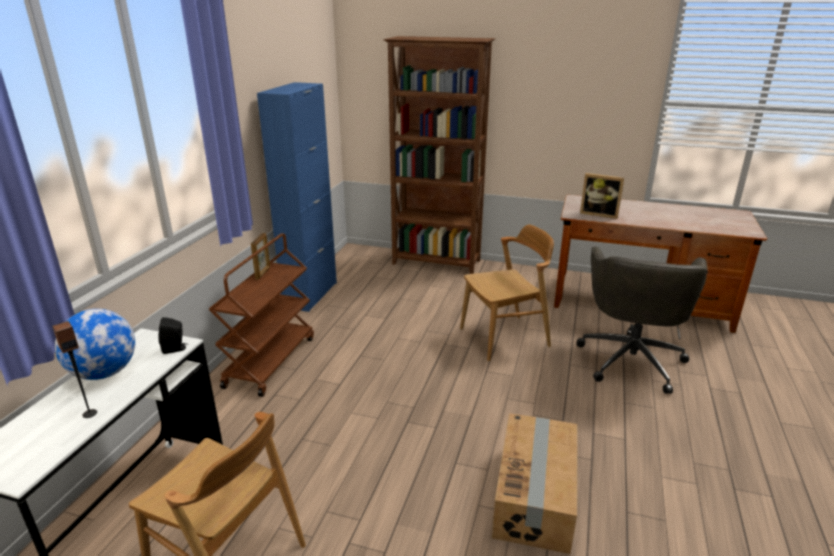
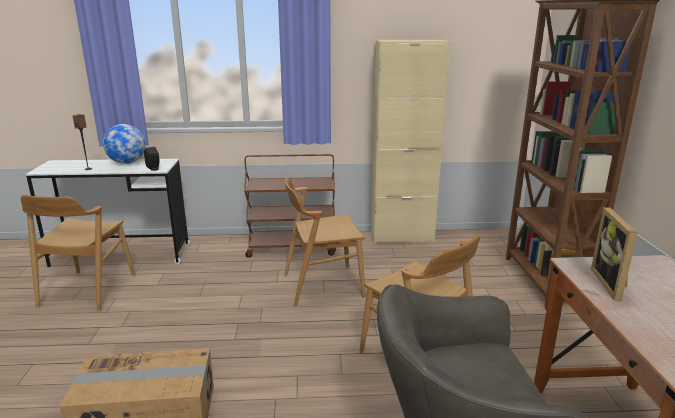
camera: 70 degrees right, 5 degrees down
picture frame [251,233,270,280] -> none
blue cabinet [257,82,337,312] -> beige cabinet [371,40,450,244]
none -> brown chair [284,177,365,306]

